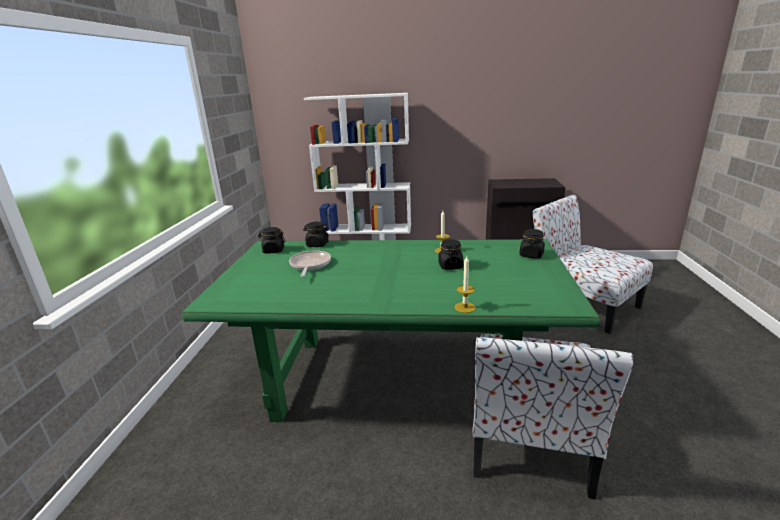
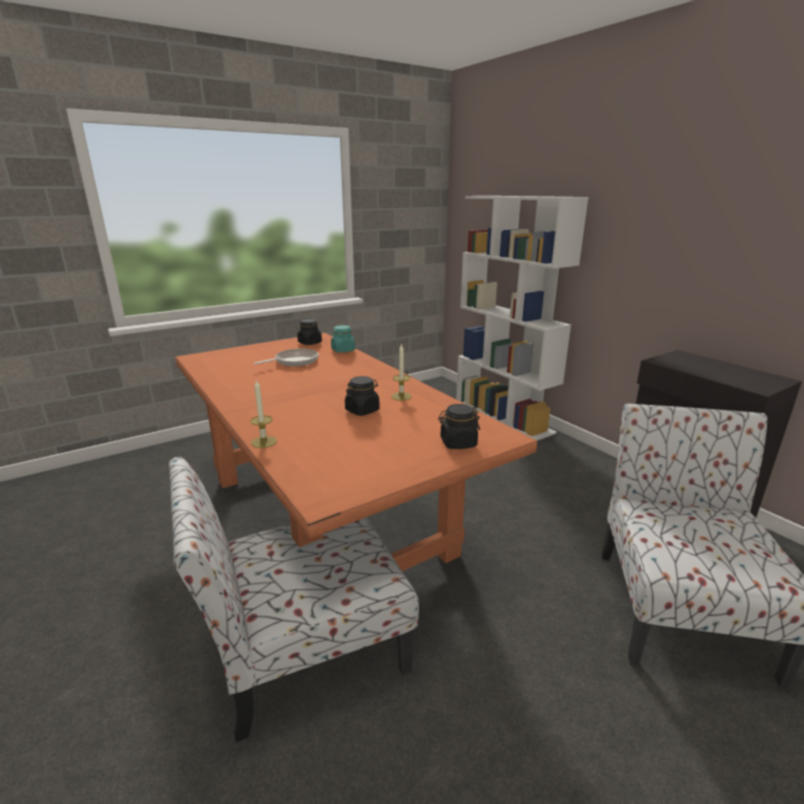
camera: 50 degrees right, 0 degrees up
green dining table [182,239,600,422] -> orange dining table [175,333,537,571]
black jar [303,221,329,247] -> turquoise jar [331,325,355,352]

